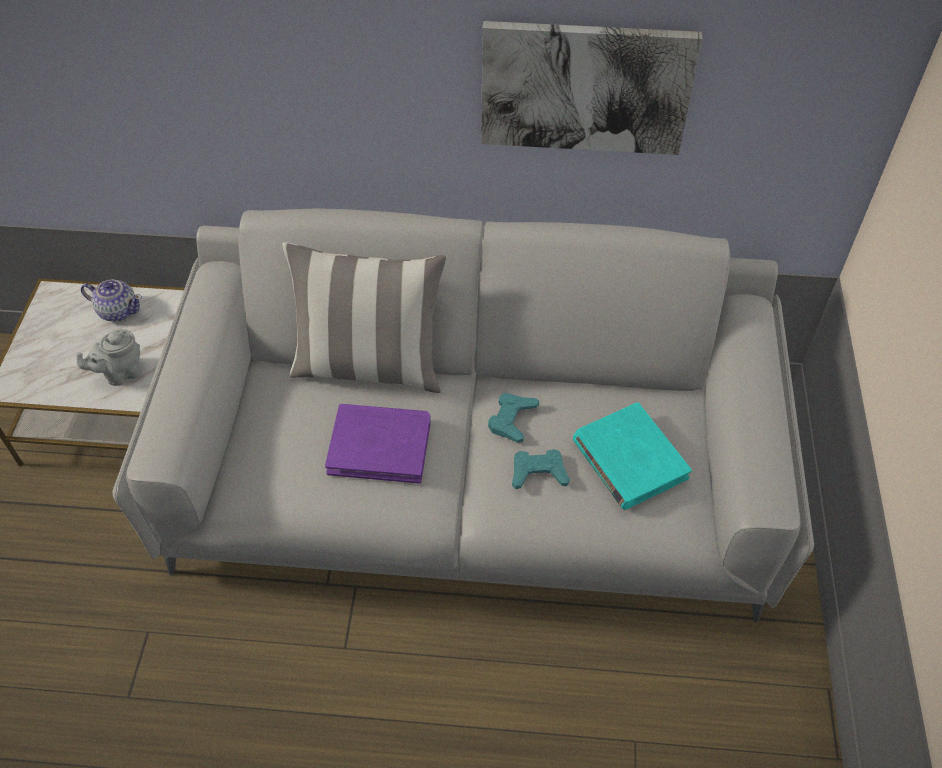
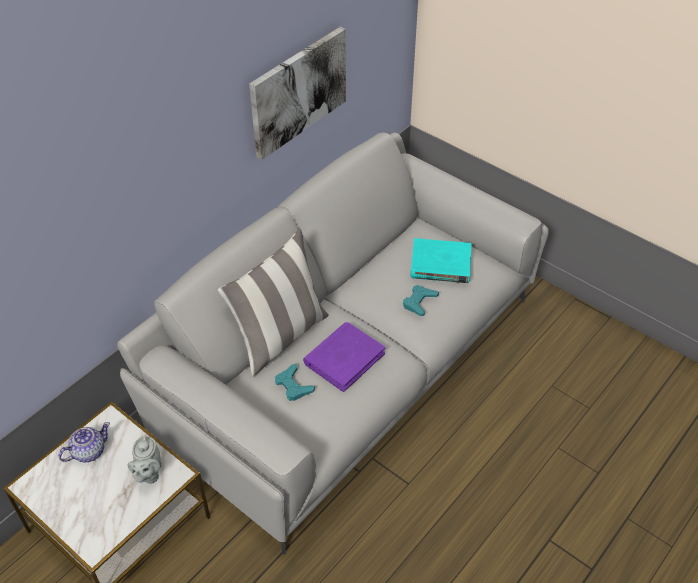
camera: 55 degrees left, 5 degrees down
turquoise game controller [488,393,539,443] -> turquoise game controller moved to [275,364,315,401]

